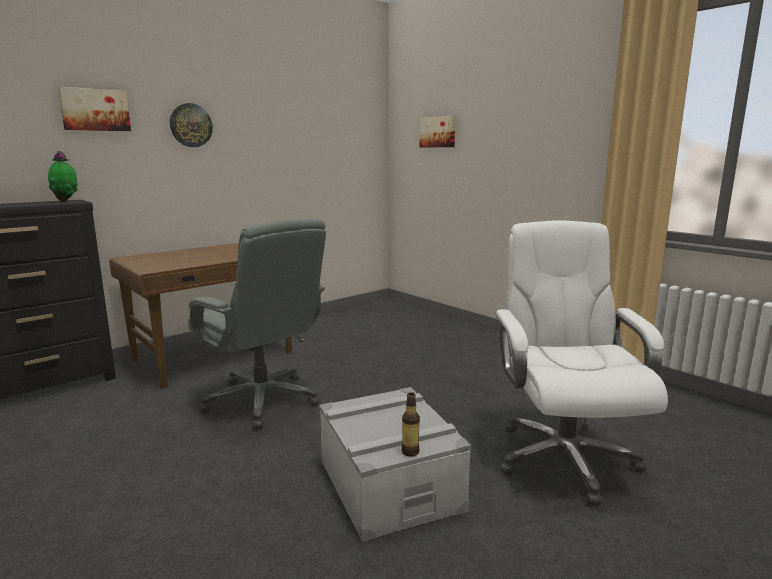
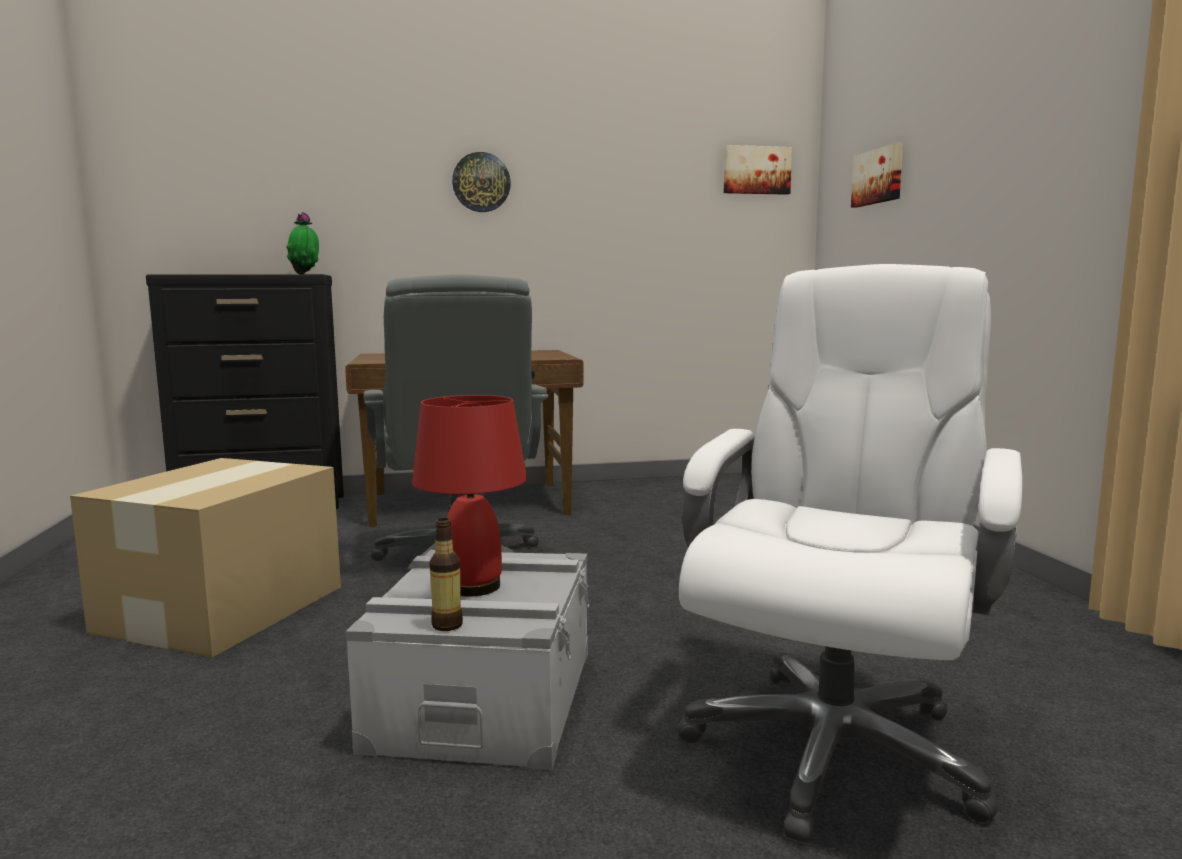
camera: 30 degrees right, 5 degrees down
picture [58,87,131,131] -> picture moved to [724,145,792,195]
none -> cardboard box [70,458,341,658]
none -> red table lamp [412,395,527,597]

